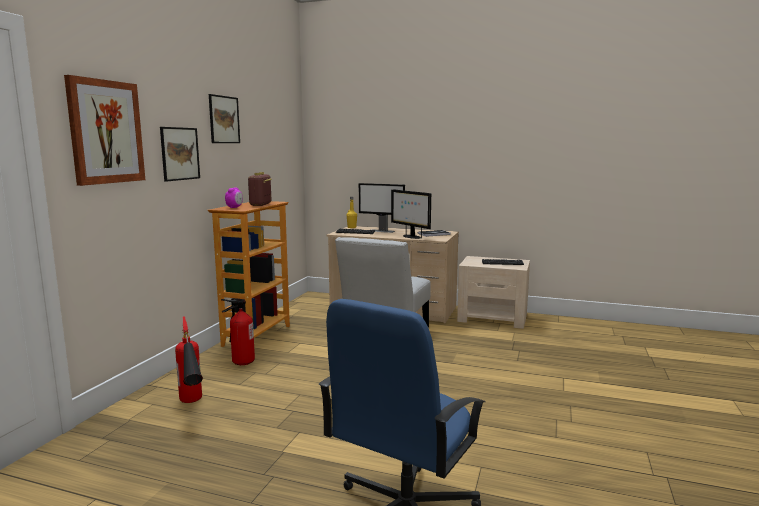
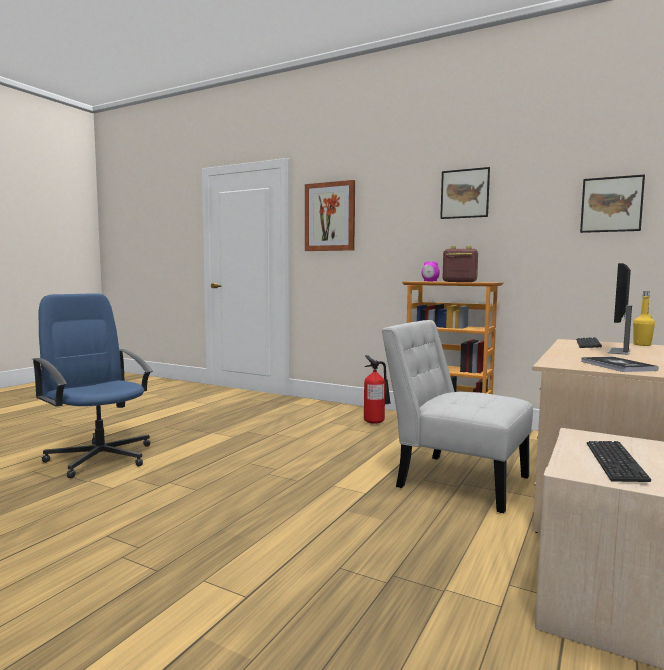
camera: 100 degrees right, 5 degrees down
picture [160,127,200,182] -> picture moved to [580,174,645,233]
fire extinguisher [175,316,203,403] -> none
monitor [391,189,431,239] -> none

